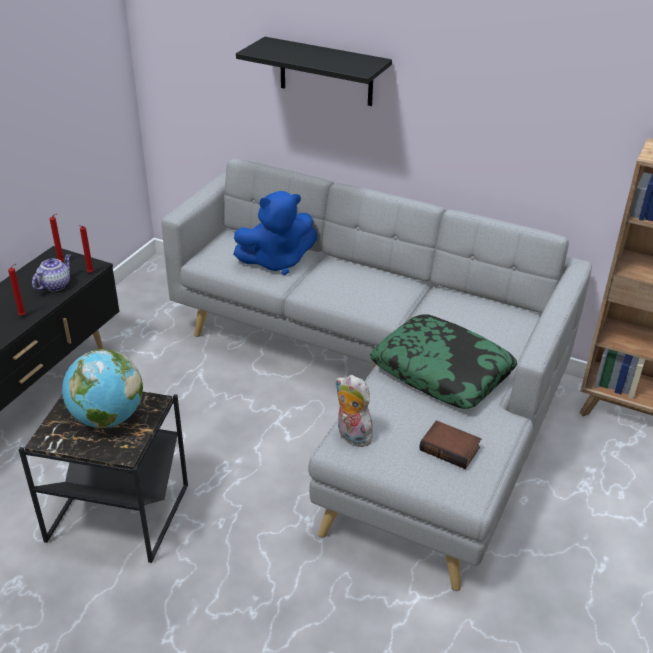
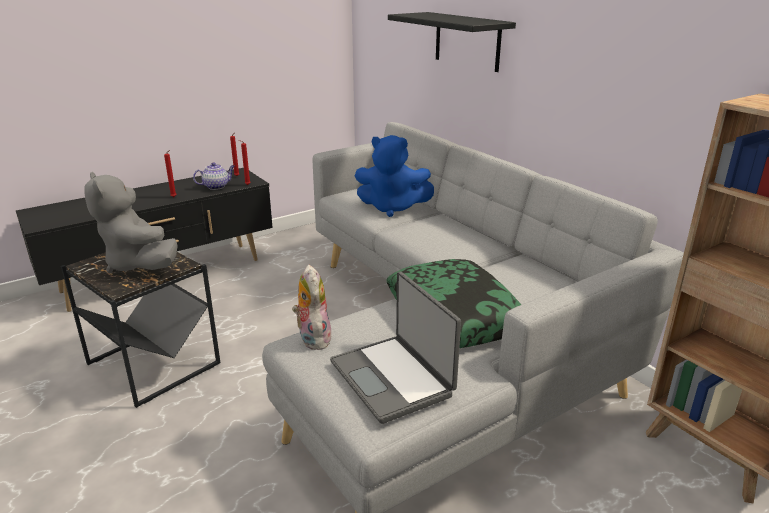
camera: 30 degrees right, 10 degrees down
globe [62,349,143,428] -> grey plush toy [84,172,178,274]
book [419,420,481,469] -> laptop [330,272,461,424]

